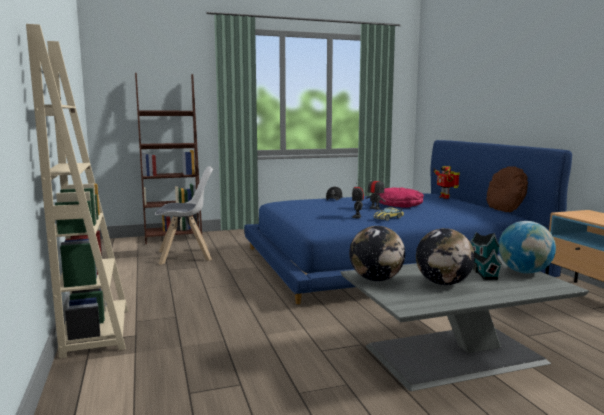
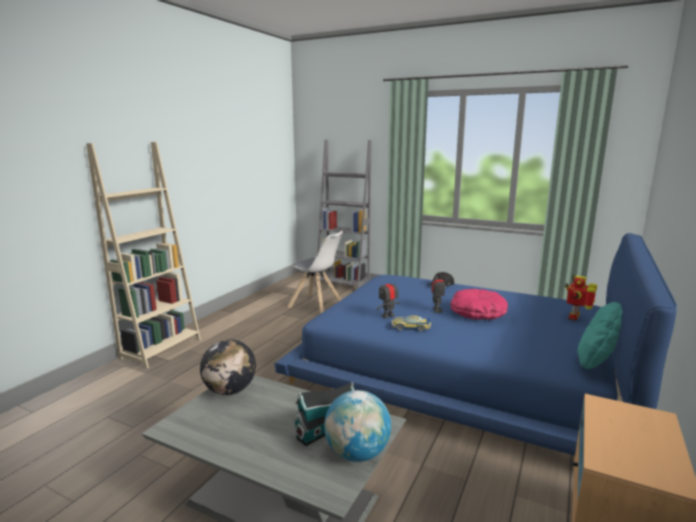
camera: 45 degrees right, 5 degrees up
brown bookcase [135,73,202,244] -> grey bookcase [315,140,372,289]
globe [416,228,475,285] -> none
brown pillow [486,166,528,212] -> turquoise pillow [578,302,622,369]

